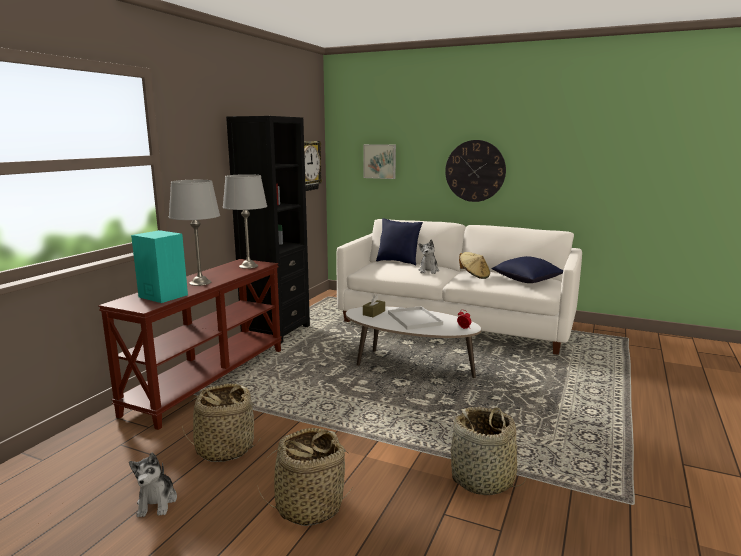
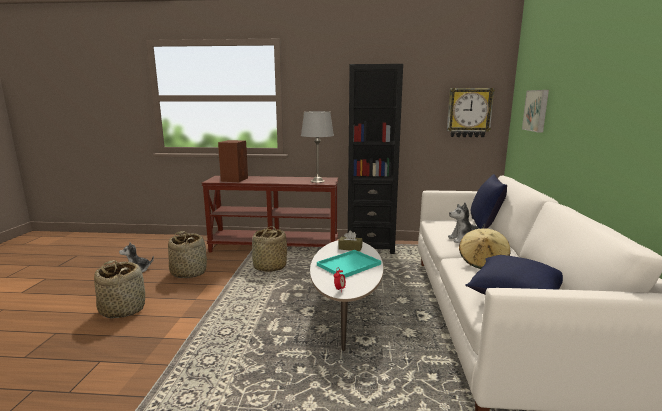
camera: 70 degrees right, 0 degrees up
turquoise speaker [131,230,188,303] -> brown speaker [218,140,248,182]
grey table lamp [169,180,220,286] -> none
white tray [388,306,443,330] -> turquoise tray [317,250,381,278]
wall clock [445,140,506,202] -> none
basket [450,407,527,495] -> basket moved to [252,226,287,272]

